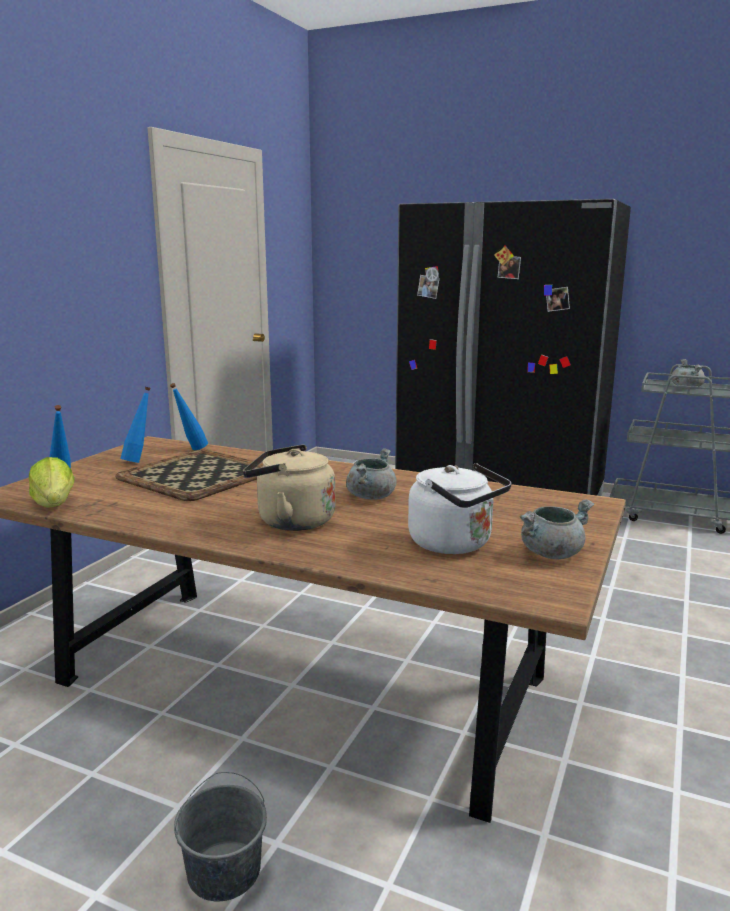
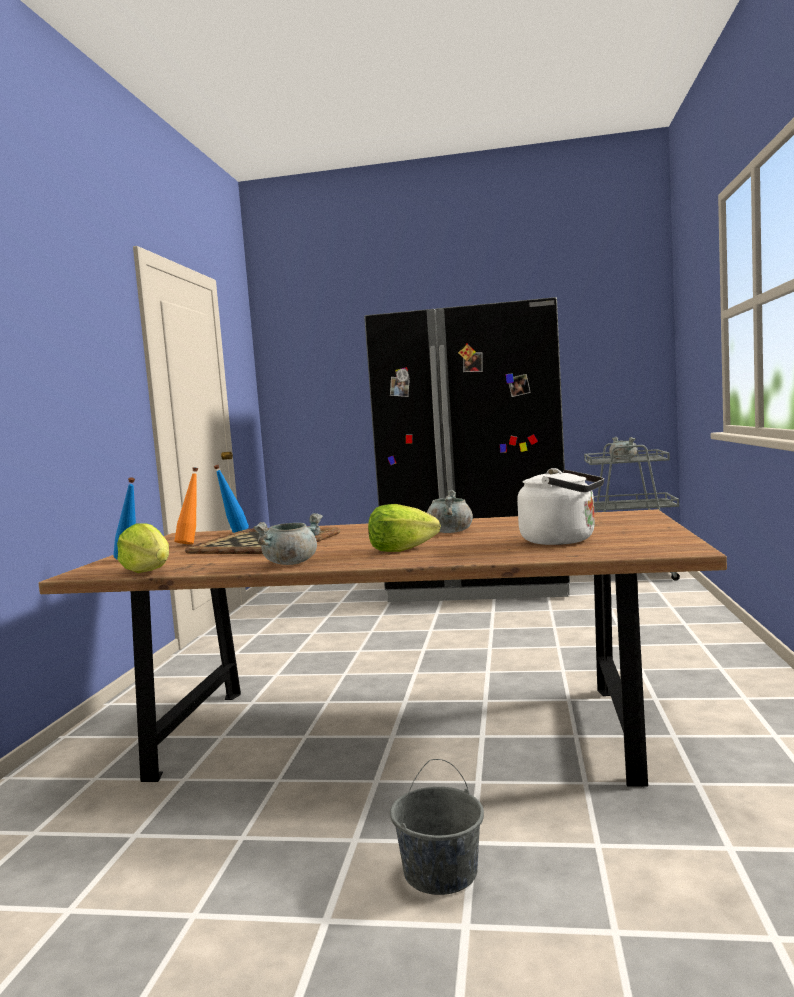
camera: 15 degrees left, 10 degrees down
blue bottle [120,387,150,463] -> orange bottle [174,468,198,544]
beige kettle [243,445,335,531] -> lettuce [368,504,441,552]
grey cooking pot [520,499,594,559] -> grey cooking pot moved to [254,513,323,565]

